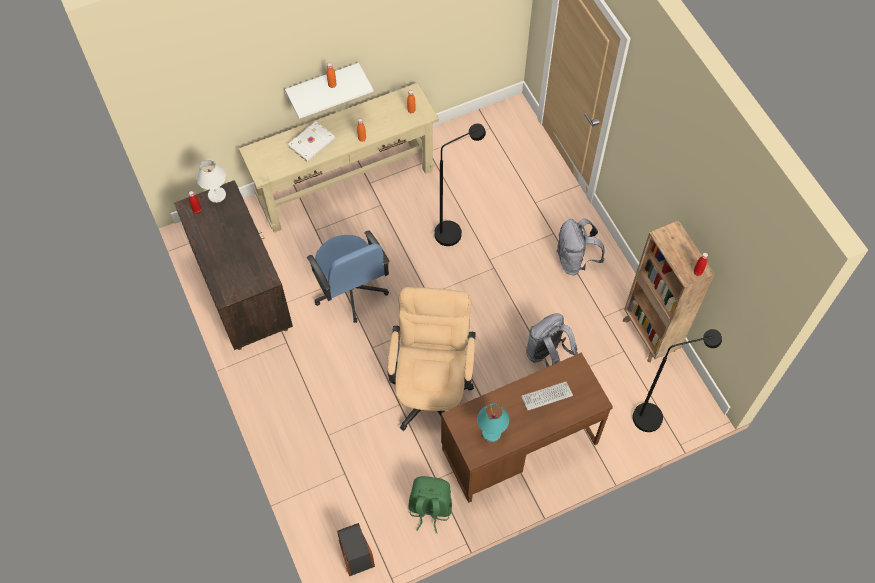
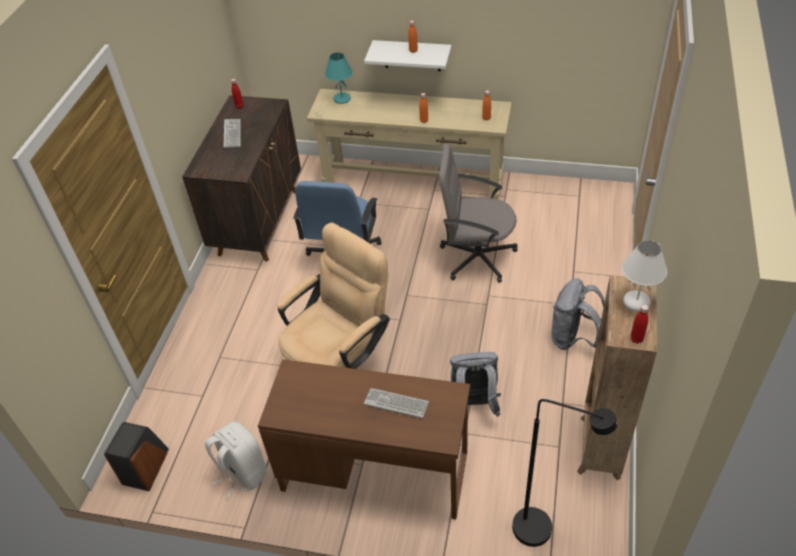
camera: 40 degrees right, 15 degrees down
white table lamp [197,160,226,203] -> white table lamp moved to [622,240,667,312]
white book [288,121,335,162] -> none
green backpack [409,476,452,533] -> white backpack [205,421,267,499]
black floor lamp [434,124,486,246] -> grey office chair [439,144,518,283]
turquoise table lamp [477,404,509,442] -> turquoise table lamp moved to [325,52,353,104]
none -> keyboard [224,119,241,148]

